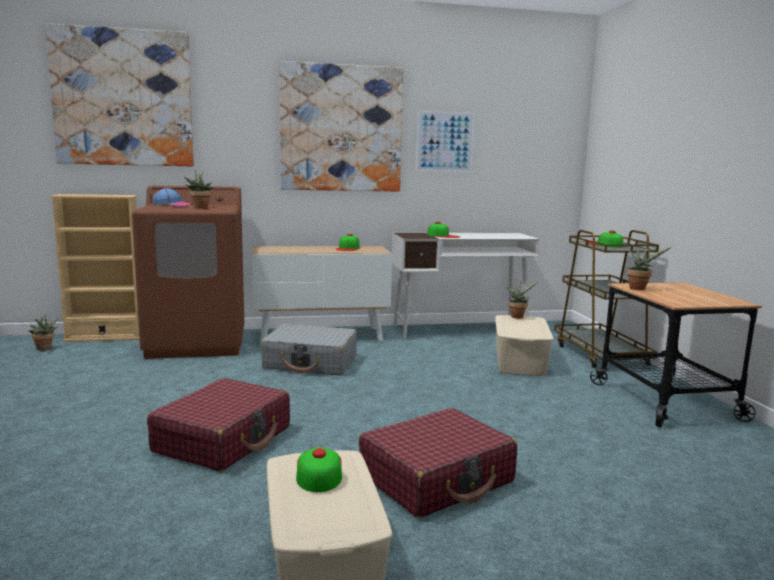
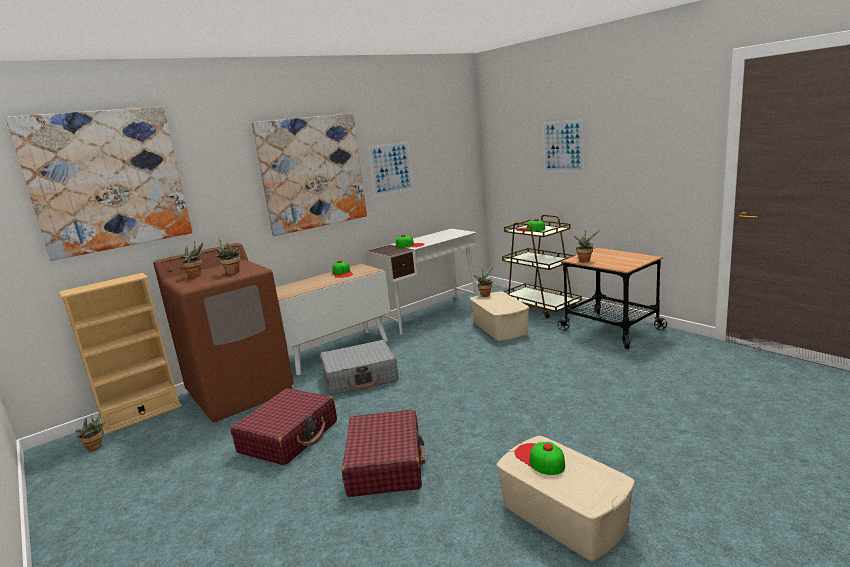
camera: 25 degrees left, 5 degrees up
cap [153,188,193,207] -> potted plant [181,241,203,278]
red suitcase [359,408,517,518] -> red suitcase moved to [231,388,337,465]
none -> picture [542,119,584,172]

